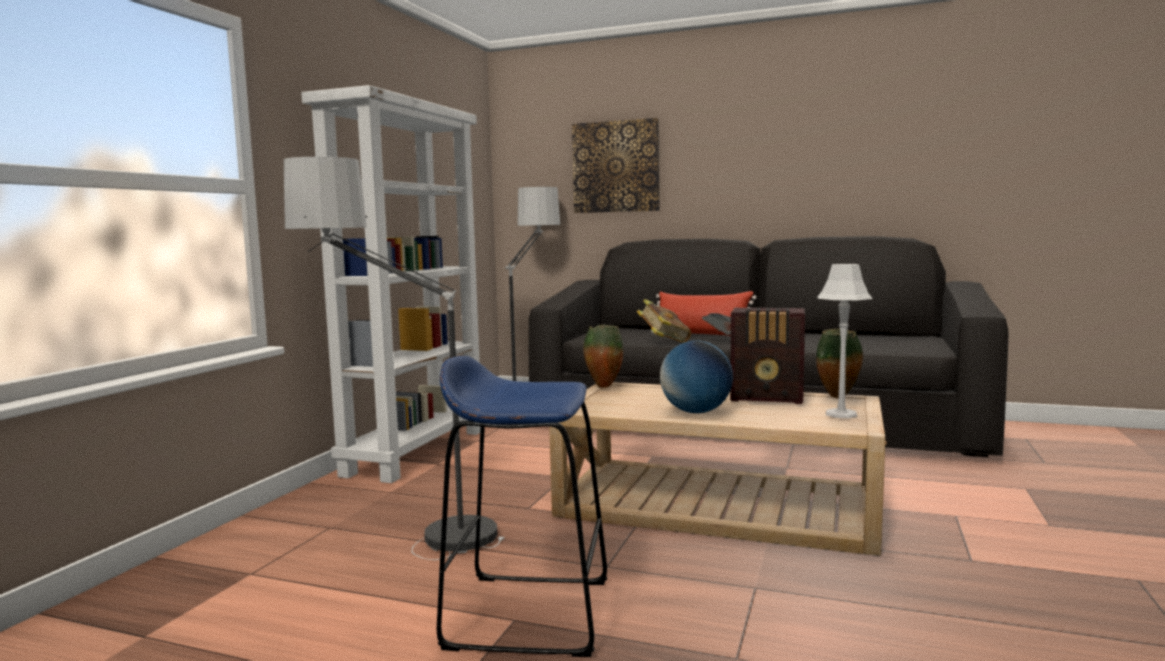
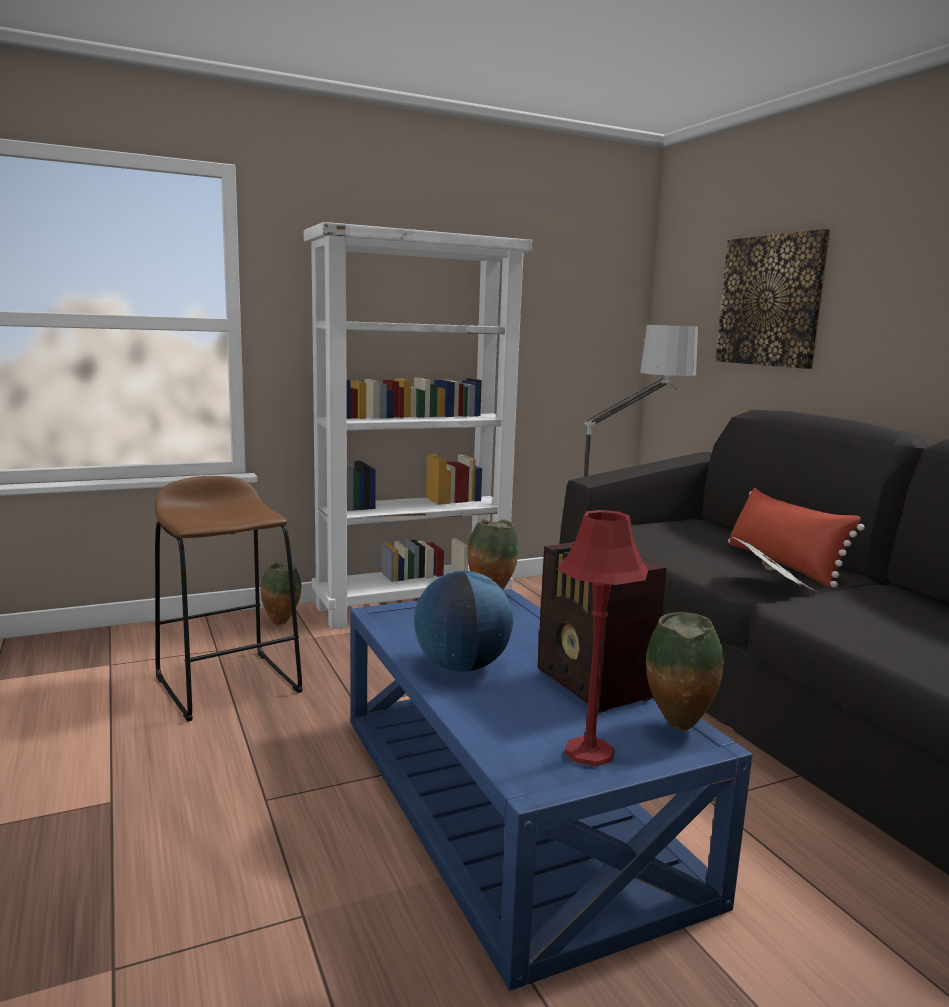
camera: 45 degrees right, 5 degrees up
floor lamp [284,157,505,560] -> brown stool [154,476,303,722]
blue stool [437,356,607,657] -> none
beige coffee table [549,382,887,556] -> blue coffee table [350,589,752,990]
book [637,299,691,343] -> none
grey table lamp [818,264,873,418] -> red table lamp [557,510,648,767]
none -> vase [261,563,301,625]

